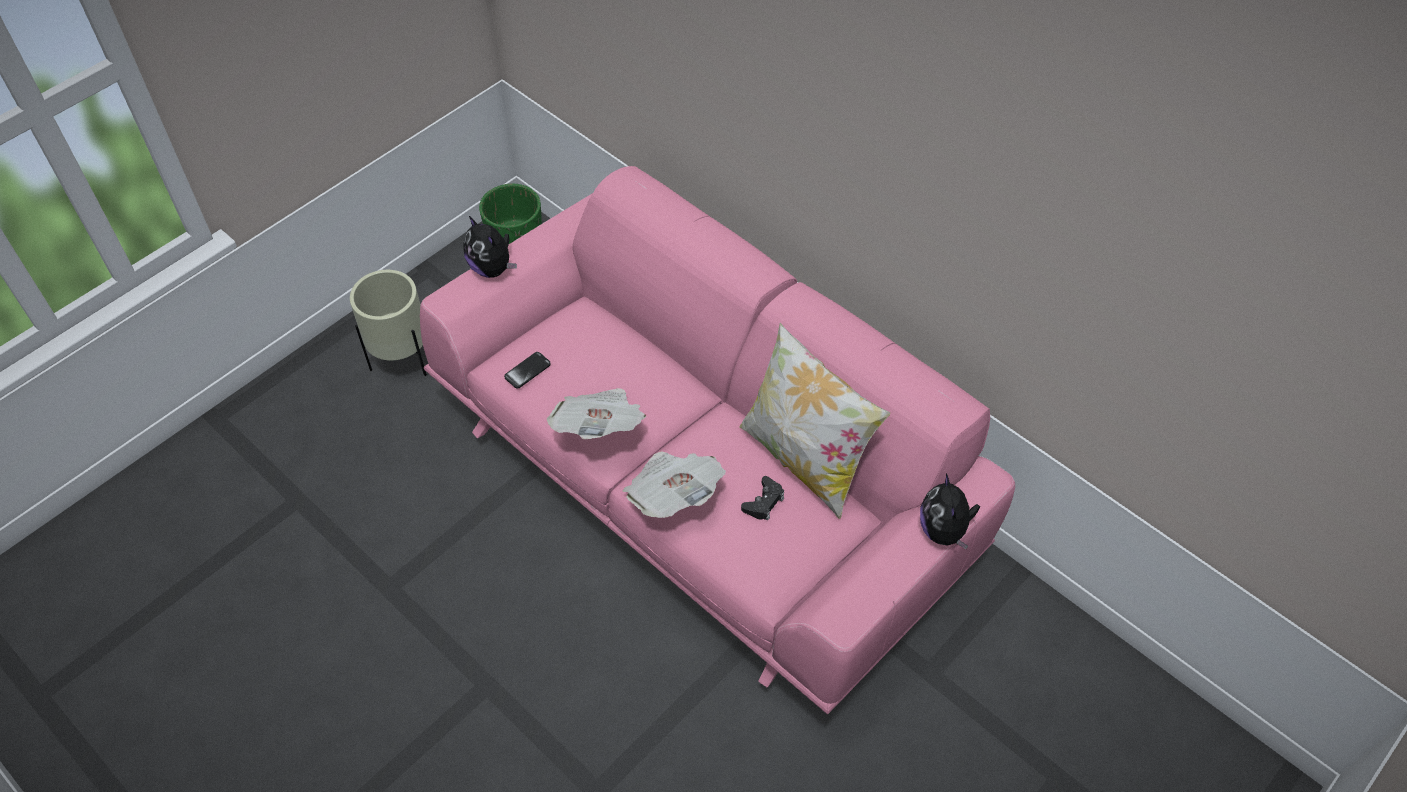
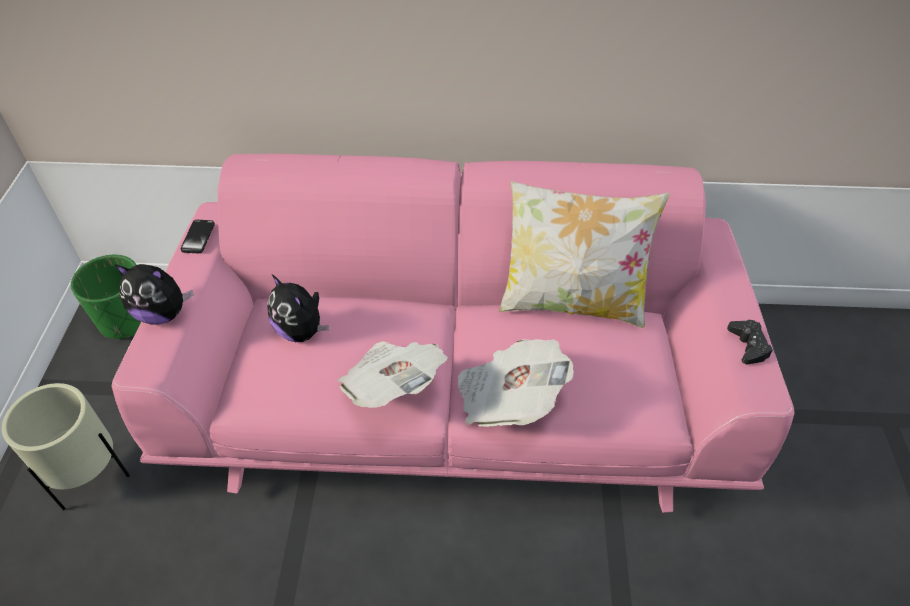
camera: 40 degrees left, 5 degrees down
phone [504,352,551,389] -> phone moved to [180,220,215,254]
black game controller [741,476,784,521] -> black game controller moved to [727,320,773,364]
plush toy [920,473,980,549] -> plush toy moved to [267,275,329,342]

